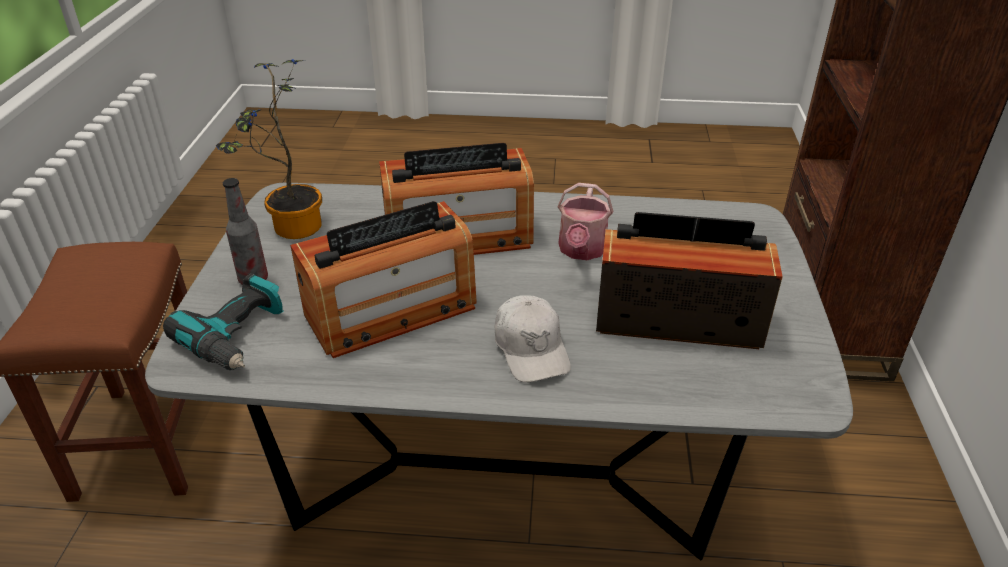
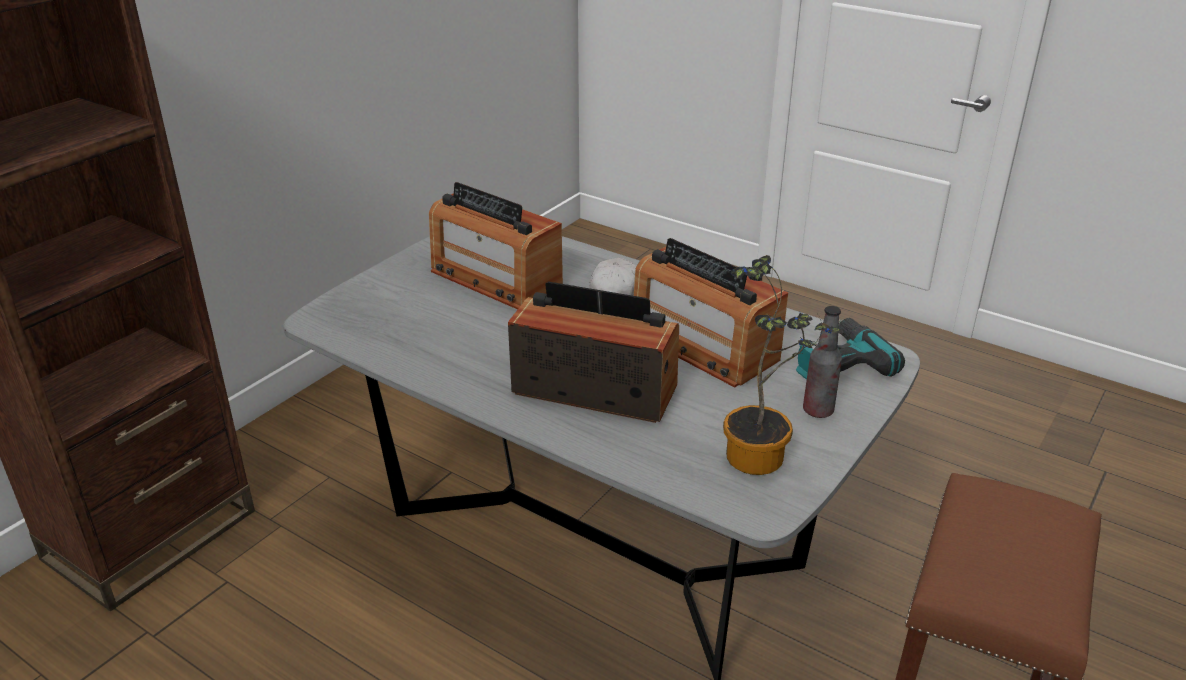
camera: 150 degrees left, 5 degrees down
radio [290,201,477,358] -> radio turned 135 degrees counterclockwise [634,238,788,387]
watering can [558,183,613,260] -> none

